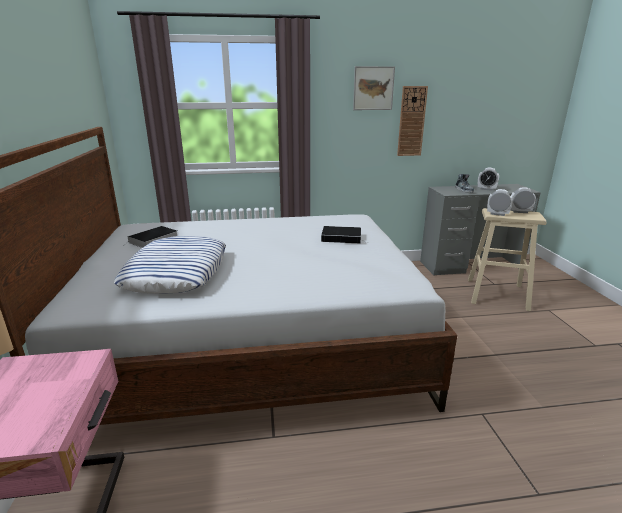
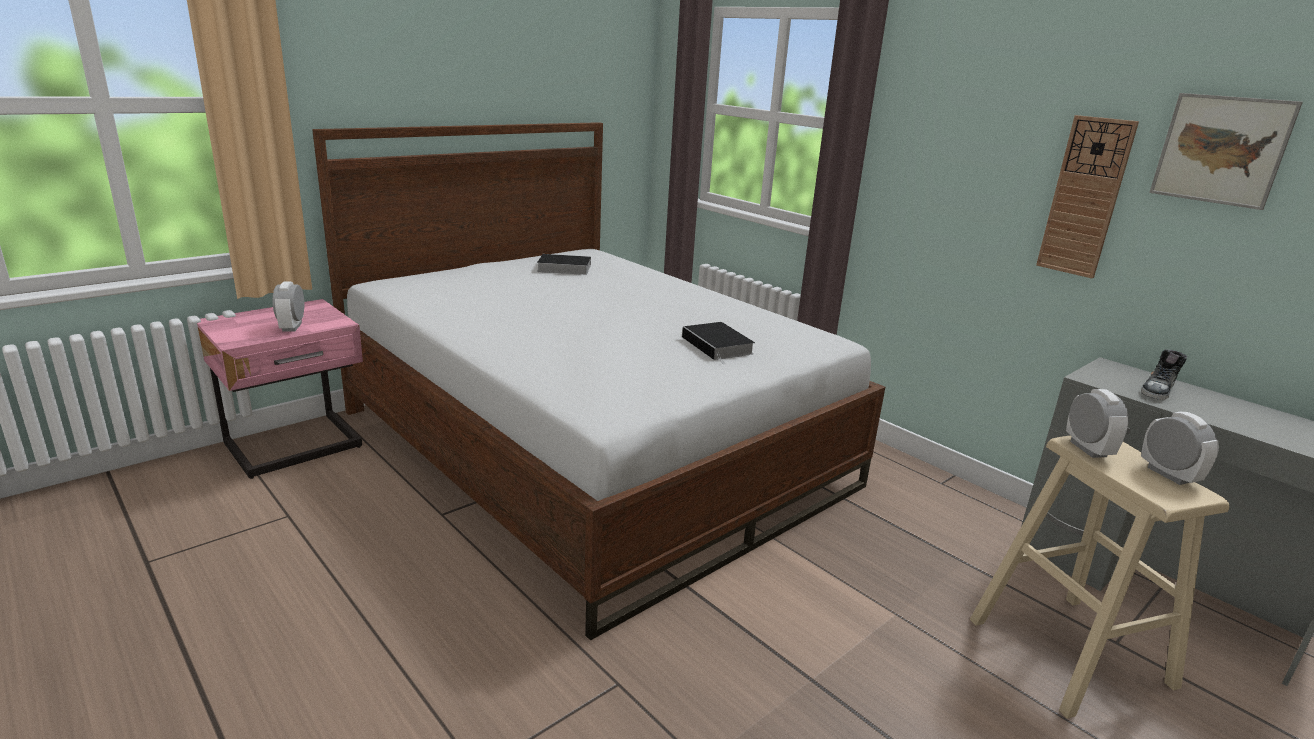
camera: 55 degrees right, 0 degrees up
pillow [114,236,226,293] -> none
picture [353,66,395,110] -> picture moved to [1149,93,1303,210]
alarm clock [478,168,499,191] -> alarm clock moved to [273,282,304,331]

